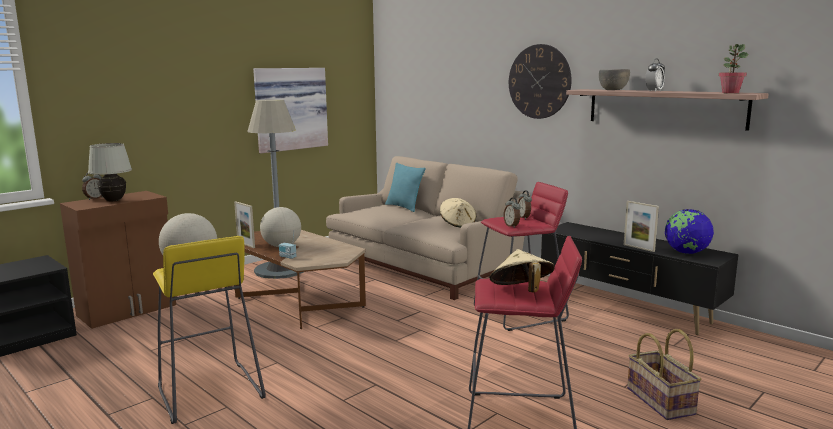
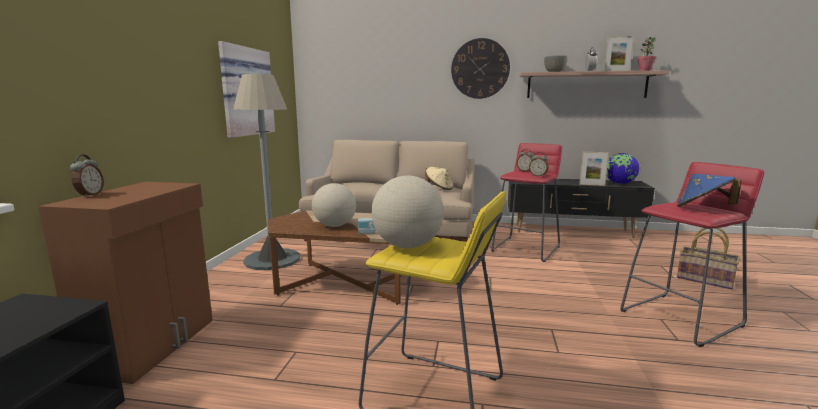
camera: 35 degrees left, 0 degrees up
white table lamp [88,143,132,202] -> none
picture frame [234,202,255,248] -> picture frame moved to [604,36,634,71]
turquoise pillow [385,163,425,212] -> none
beige hat [490,249,554,293] -> blue hat [677,174,741,207]

